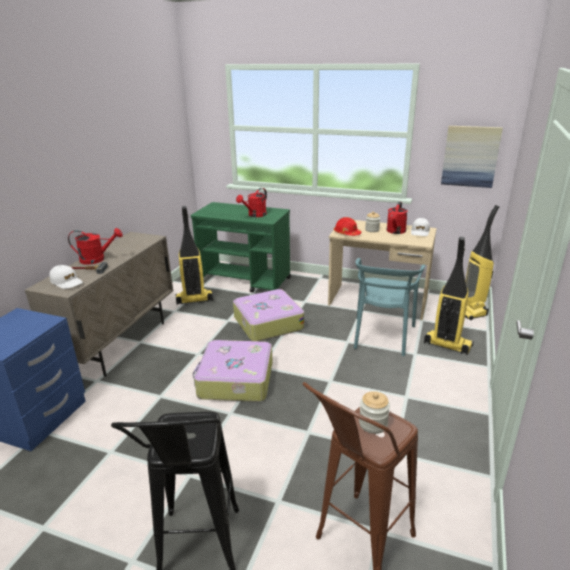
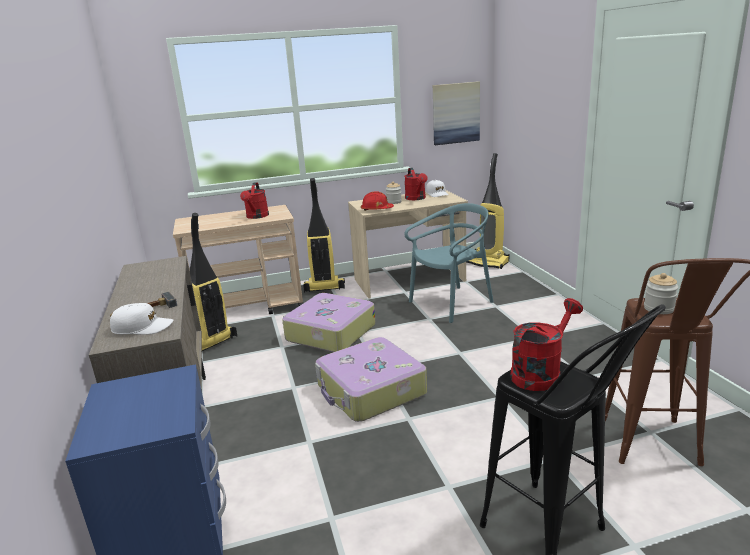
camera: 35 degrees left, 5 degrees down
red watering can [68,228,123,265] -> red watering can moved to [510,298,583,391]
green cart [190,202,291,292] -> beige cart [173,205,303,314]
turquoise chair [354,258,425,356] -> turquoise chair turned 105 degrees counterclockwise [404,203,494,323]
vacuum cleaner [424,236,474,355] -> vacuum cleaner moved to [303,178,345,293]

